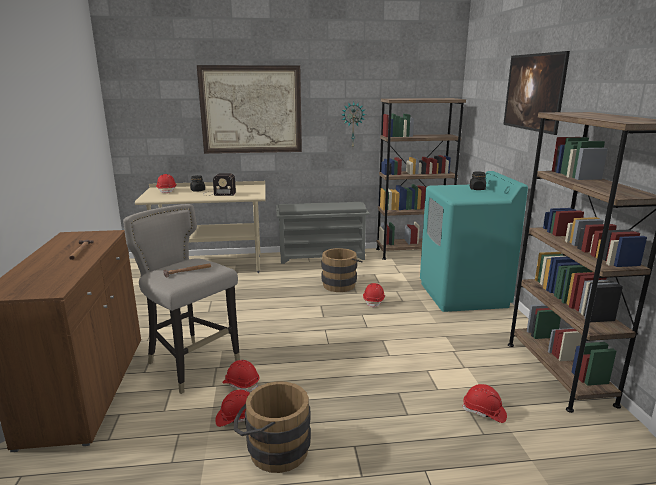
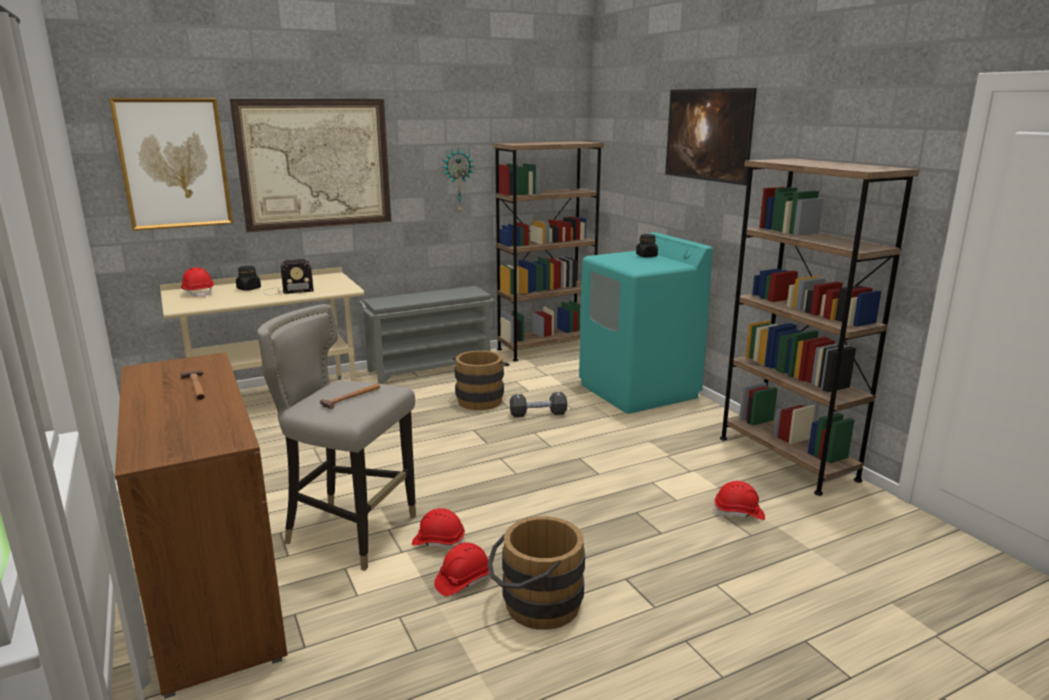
camera: 20 degrees left, 0 degrees up
red hard hat [363,283,385,308] -> black dumbbell [510,392,567,417]
none -> picture [109,98,233,231]

